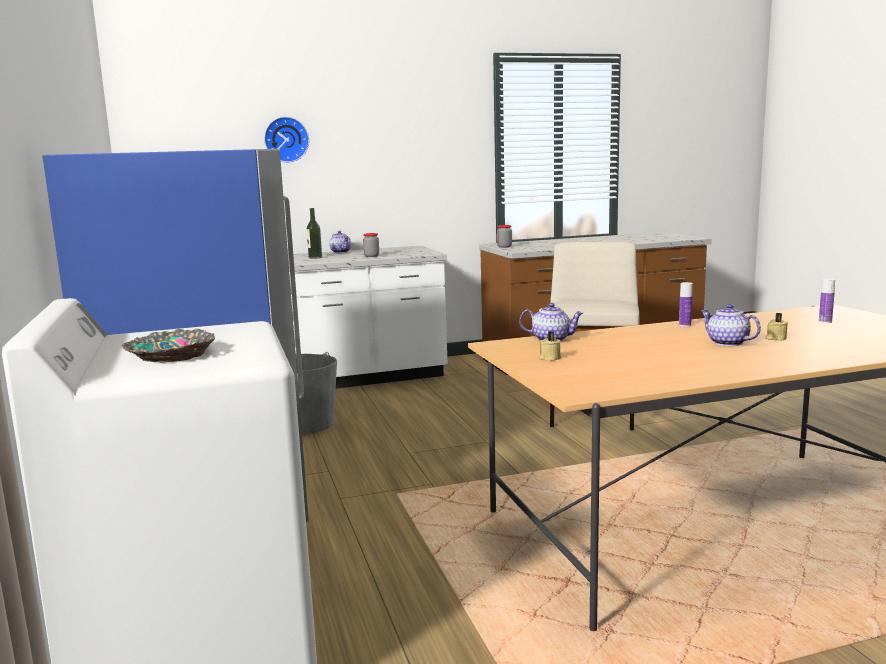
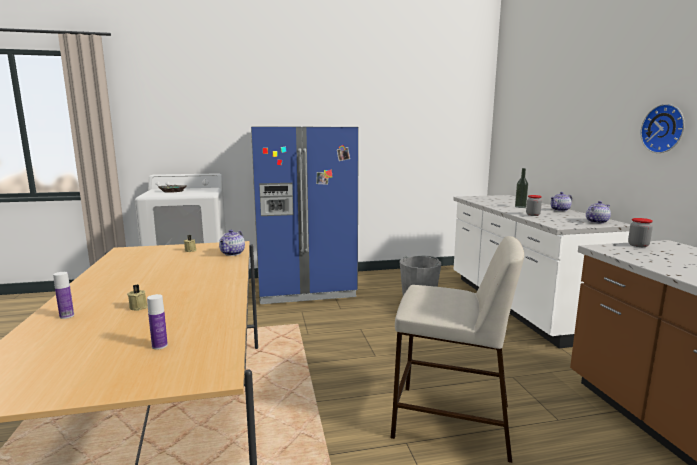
camera: 95 degrees right, 0 degrees up
wall clock [264,117,309,162] -> wall clock moved to [641,104,684,153]
bottle [679,282,693,327] -> bottle moved to [53,272,74,319]
teapot [700,304,761,346] -> teapot moved to [586,201,611,224]

